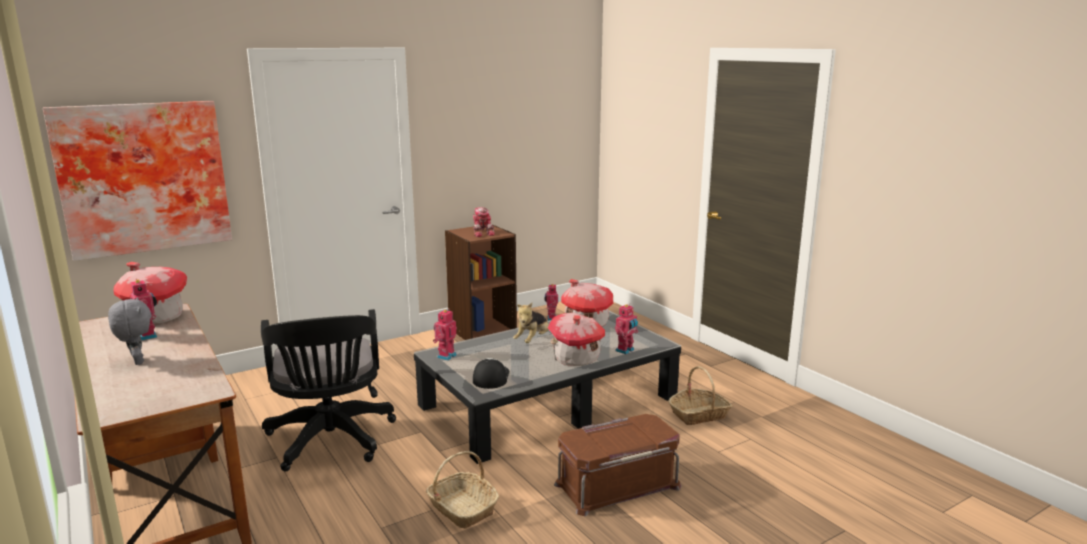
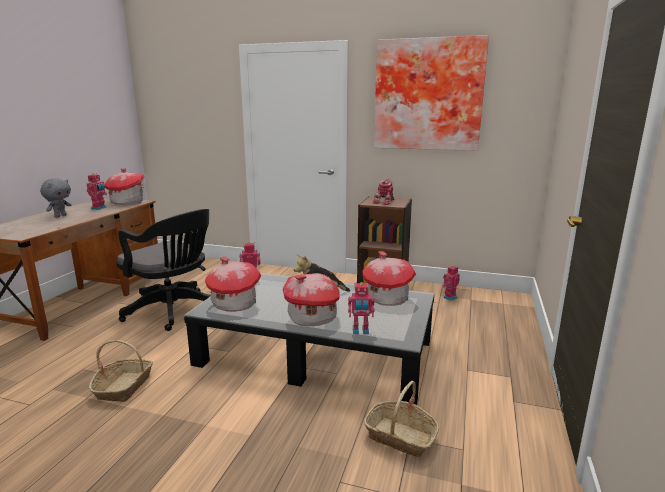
camera: 50 degrees right, 0 degrees up
picture [43,101,232,261] -> picture moved to [374,35,489,151]
black office chair [261,309,396,472] -> black office chair turned 90 degrees counterclockwise [116,209,211,331]
cap [473,358,509,389] -> toy house [205,256,261,312]
brown storage box [554,414,681,516] -> none

